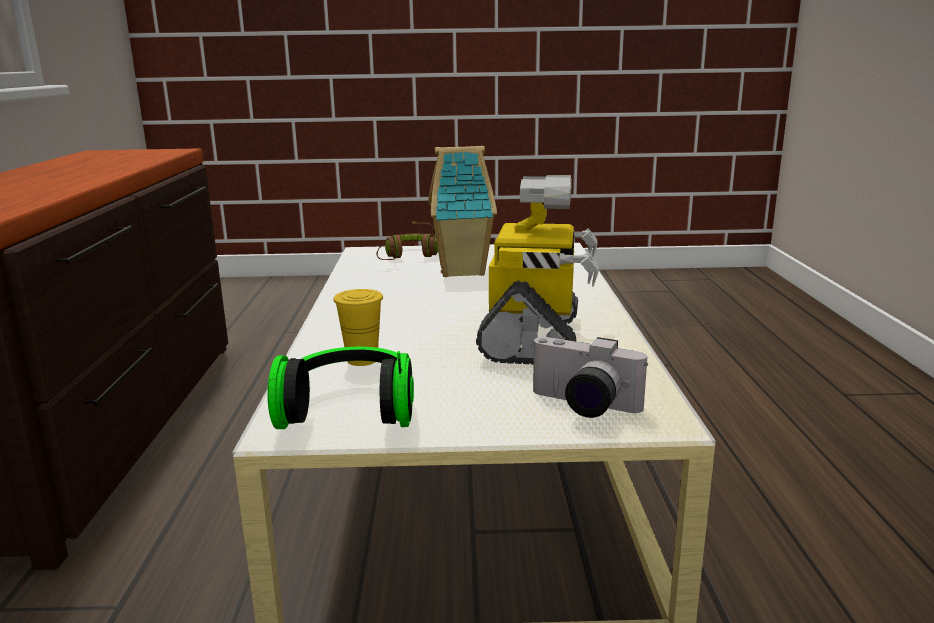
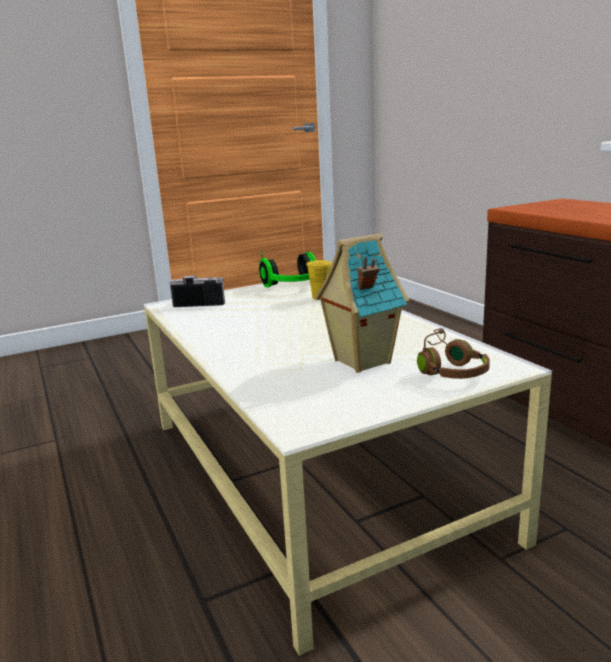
camera: 155 degrees right, 0 degrees up
toy robot [476,175,599,364] -> none

